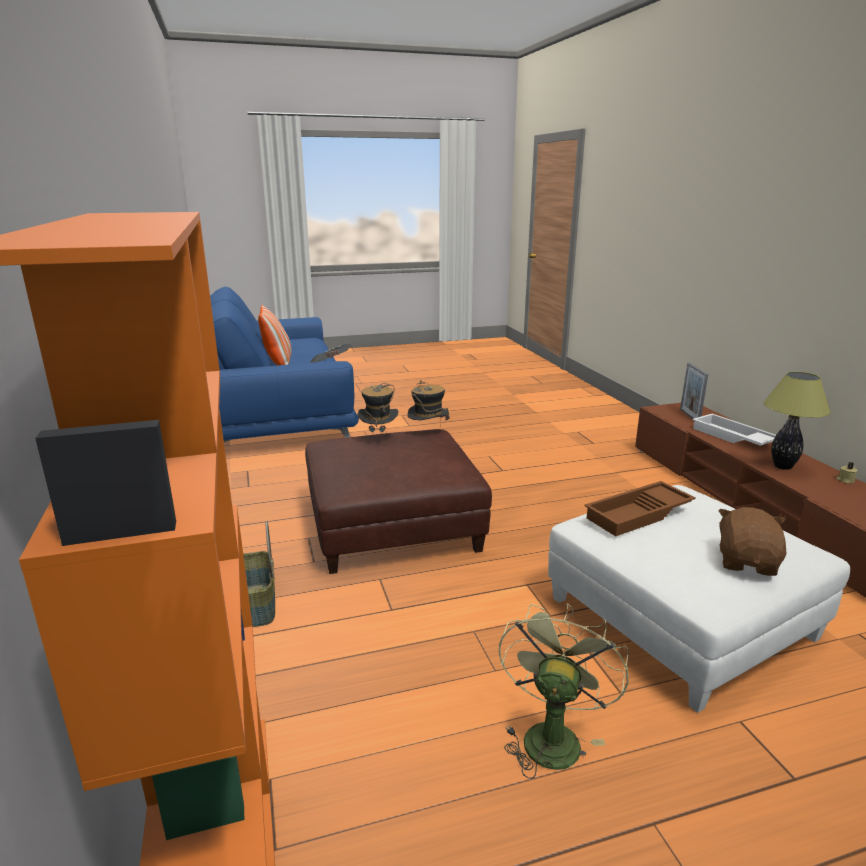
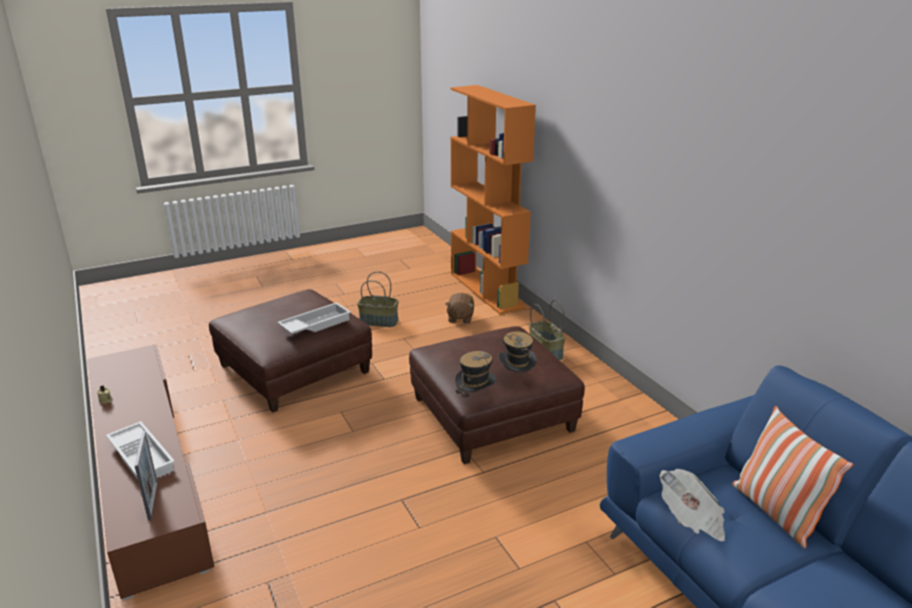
camera: 170 degrees right, 5 degrees up
green fan [499,603,629,779] -> basket [357,271,398,327]
white ottoman [548,485,850,713] -> brown ottoman [209,289,372,412]
brown tray [584,481,696,536] -> white tray [277,302,351,334]
brown plush toy [718,507,787,576] -> brown plush toy moved to [445,293,474,324]
table lamp [763,372,831,470] -> none

